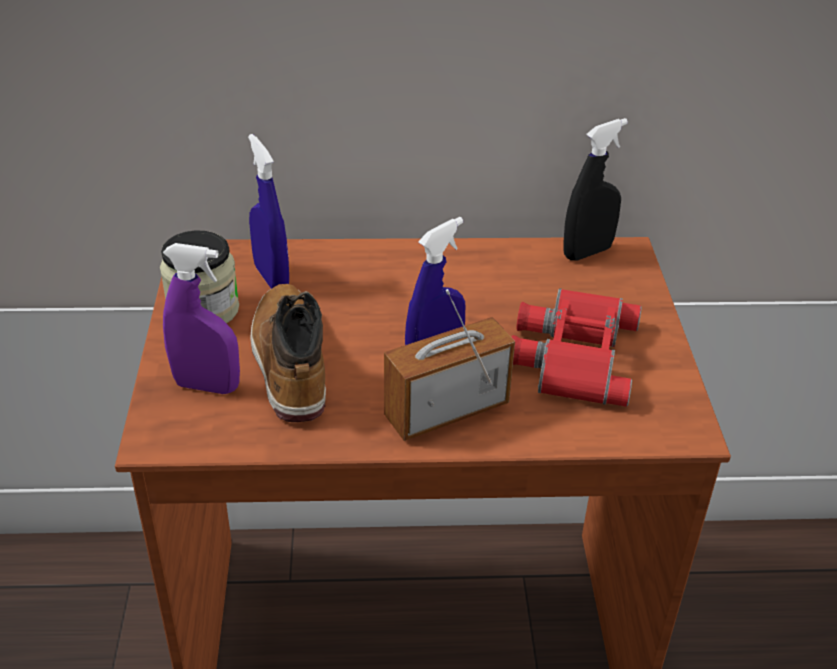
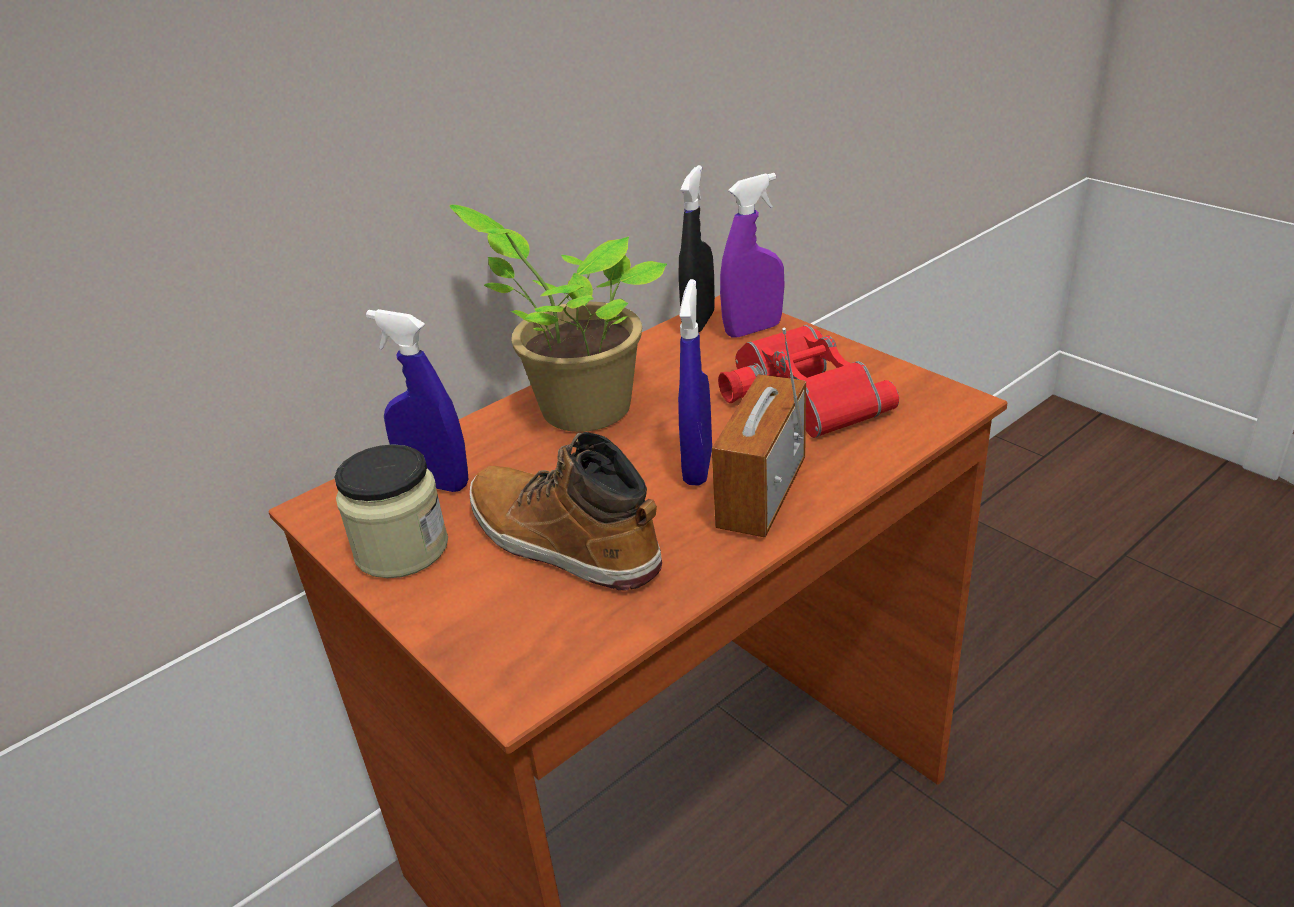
camera: 35 degrees left, 5 degrees down
purple spray bottle [163,243,240,394] -> purple spray bottle moved to [720,173,785,338]
none -> potted plant [449,205,667,432]

